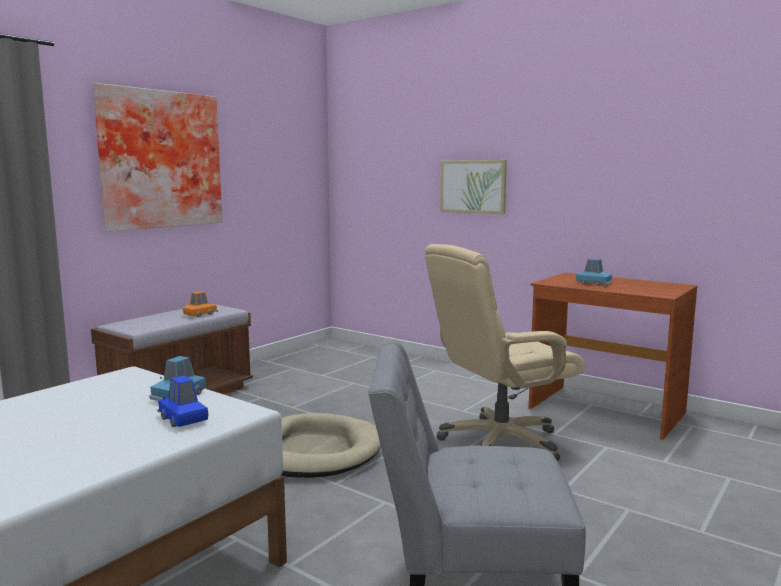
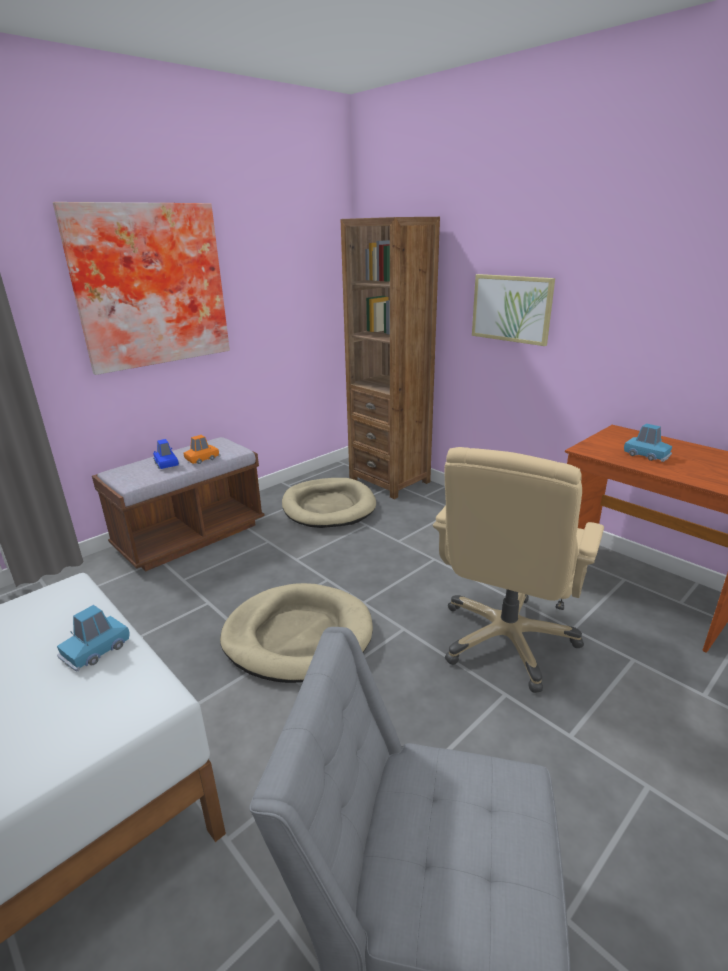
camera: 10 degrees right, 15 degrees up
blue toy car [157,375,208,427] -> blue toy car moved to [153,439,179,469]
beige office chair [425,244,585,461] -> beige office chair turned 45 degrees counterclockwise [433,447,604,693]
none -> beige dog bed [282,478,376,528]
none -> brown bookcase [341,217,440,499]

